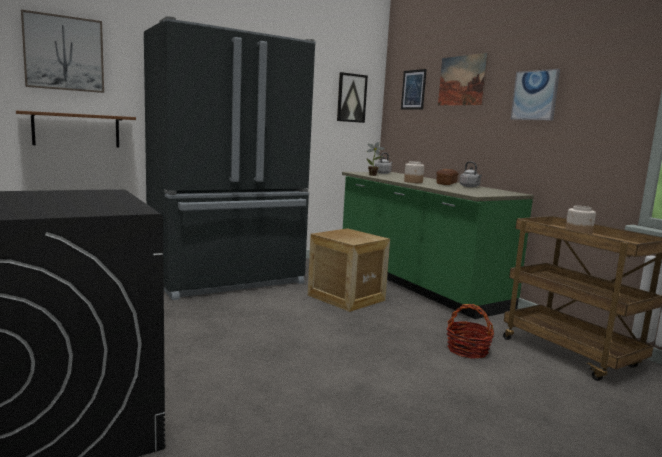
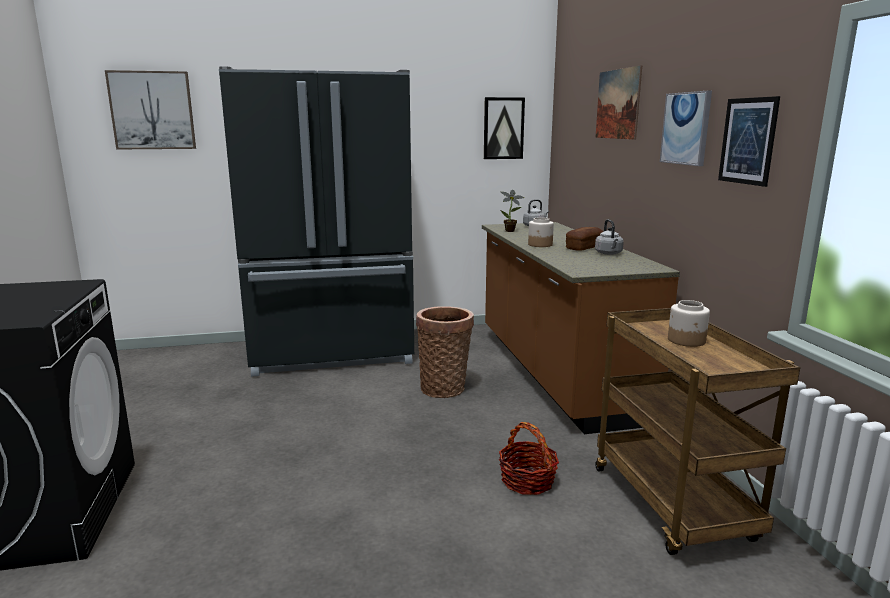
camera: 20 degrees right, 5 degrees up
brown shelf [16,111,136,147] -> none
crate [308,228,390,312] -> basket [416,306,474,398]
green counter [342,172,534,319] -> brown counter [482,222,680,434]
picture [401,69,427,109] -> picture moved to [718,96,780,187]

